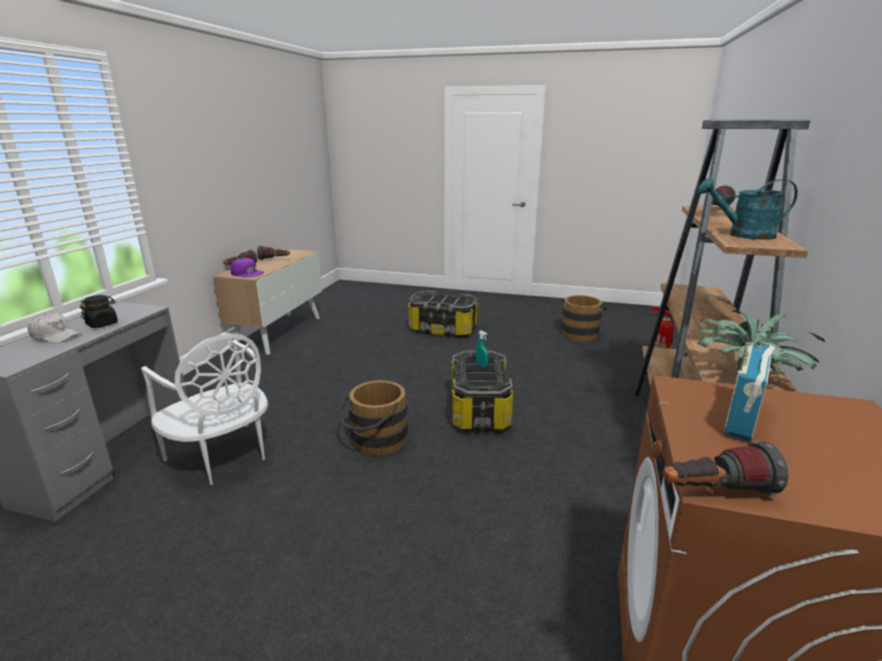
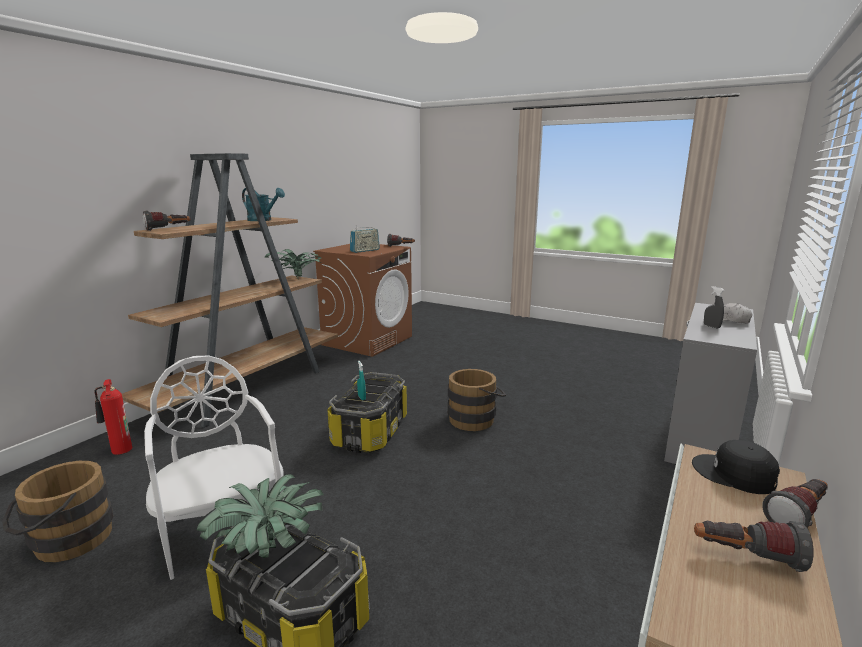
camera: 165 degrees left, 5 degrees down
black jar [80,295,118,328] -> grey spray bottle [704,286,725,328]
white chair [141,333,268,485] -> white chair moved to [144,356,284,580]
purple cap [231,258,264,277] -> black cap [692,440,780,494]
none -> potted plant [197,474,324,558]

